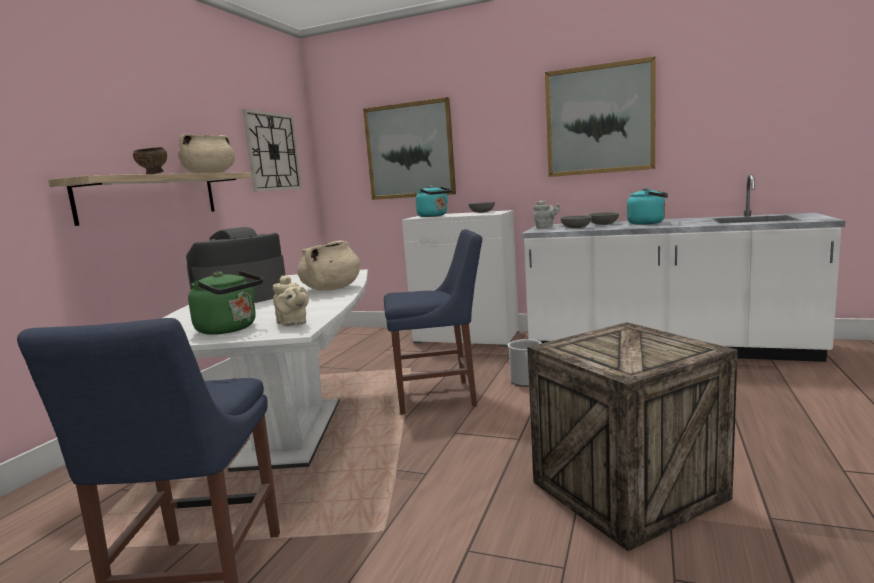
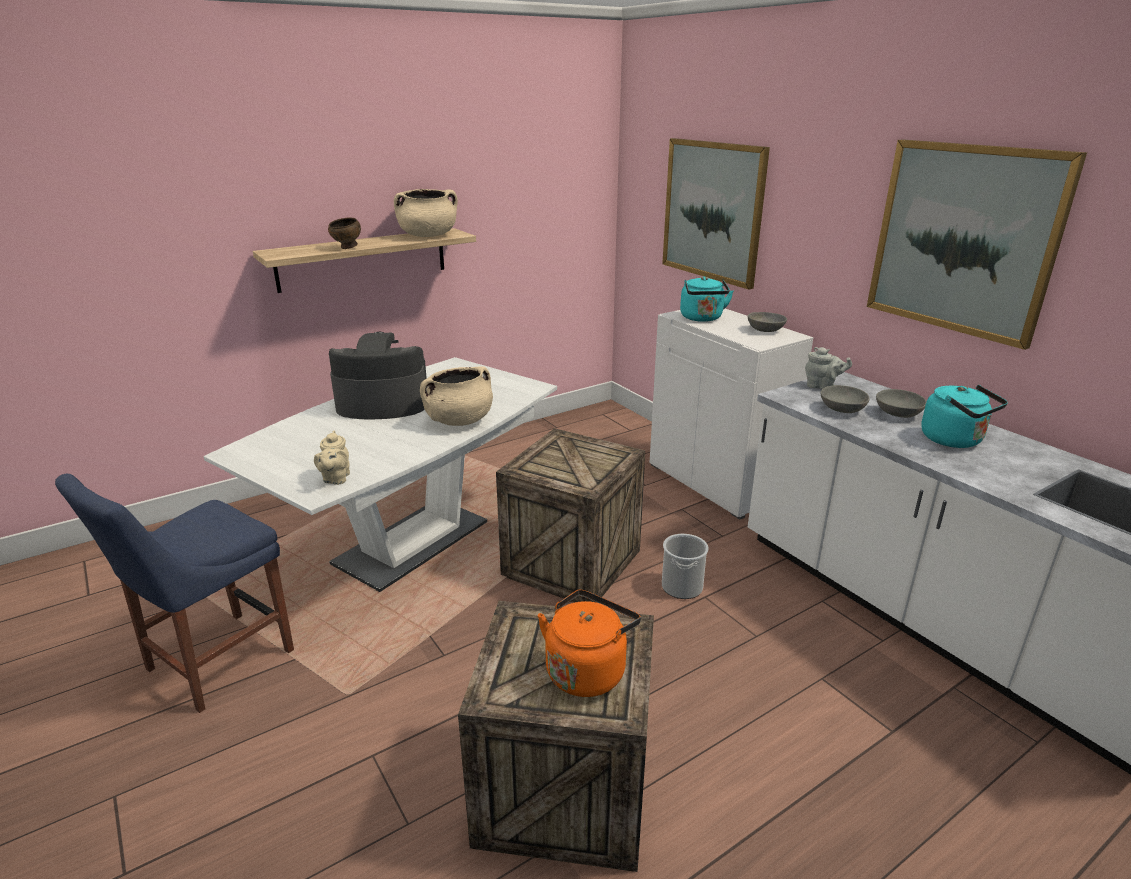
camera: 35 degrees right, 15 degrees up
green kettle [188,271,263,335] -> none
wall clock [242,109,302,192] -> none
blue chair [384,229,482,415] -> crate [496,428,645,603]
none -> orange kettle [538,590,641,697]

